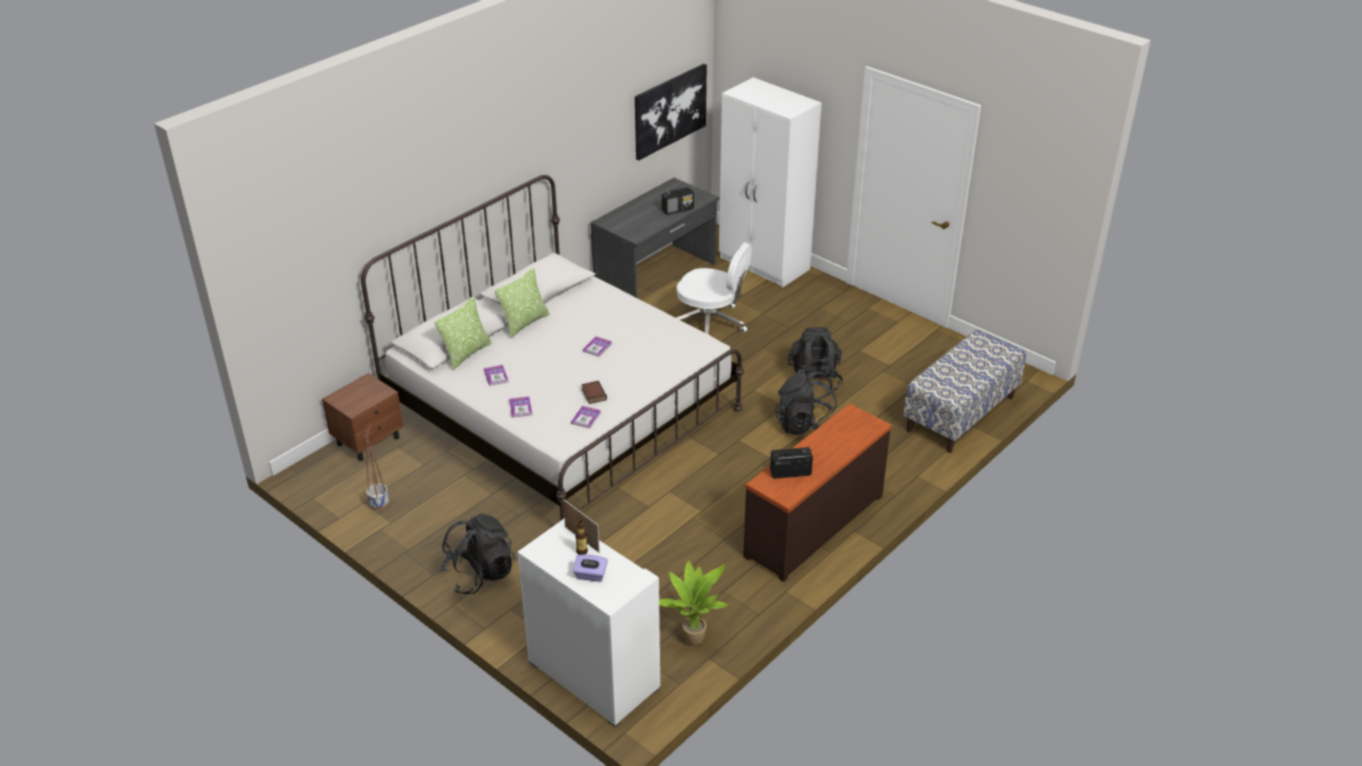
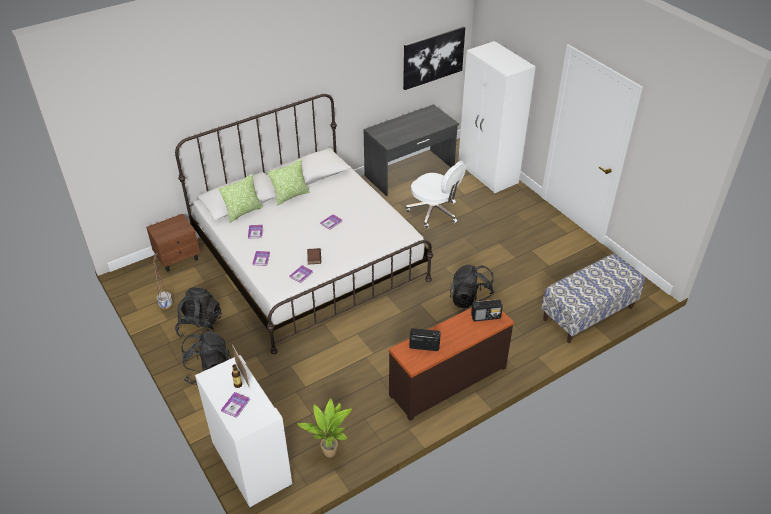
camera: 15 degrees right, 5 degrees up
purple tissue box [573,554,608,582] -> book [221,392,250,418]
radio [662,188,694,215] -> radio moved to [471,299,503,322]
black backpack [788,327,843,391] -> black backpack moved to [175,287,222,337]

